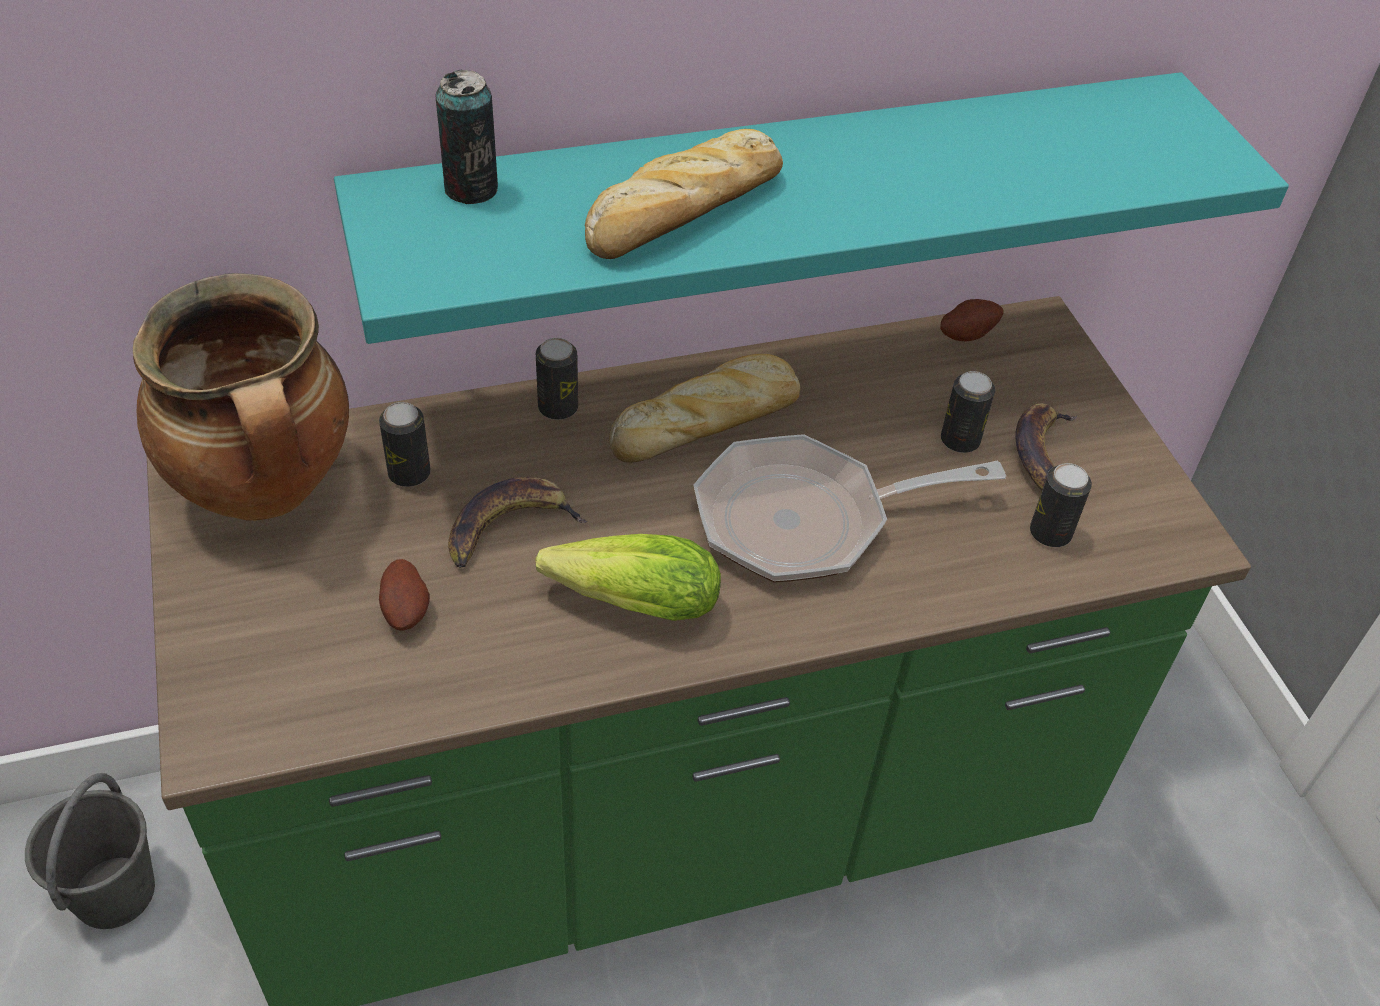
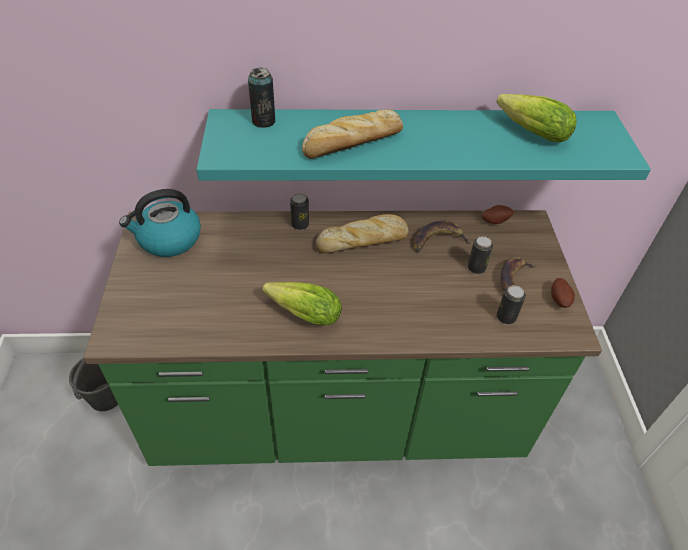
camera: 15 degrees right, 0 degrees up
cooking pot [133,273,349,521] -> kettle [119,189,201,257]
can [379,402,430,487] -> none
potato [379,559,430,631] -> potato moved to [551,278,575,308]
banana [448,477,588,568] -> banana moved to [413,221,471,252]
frying pan [694,434,1006,582] -> none
none -> lettuce [497,94,577,142]

